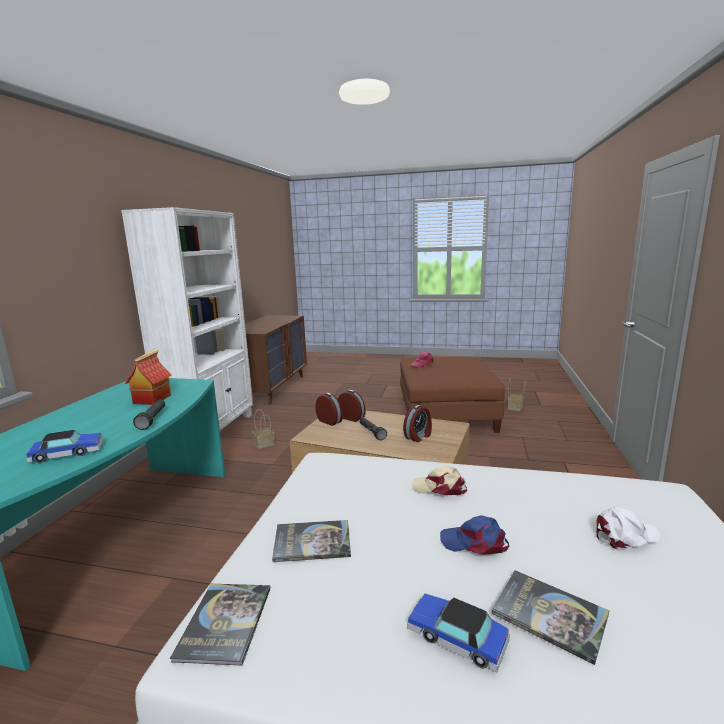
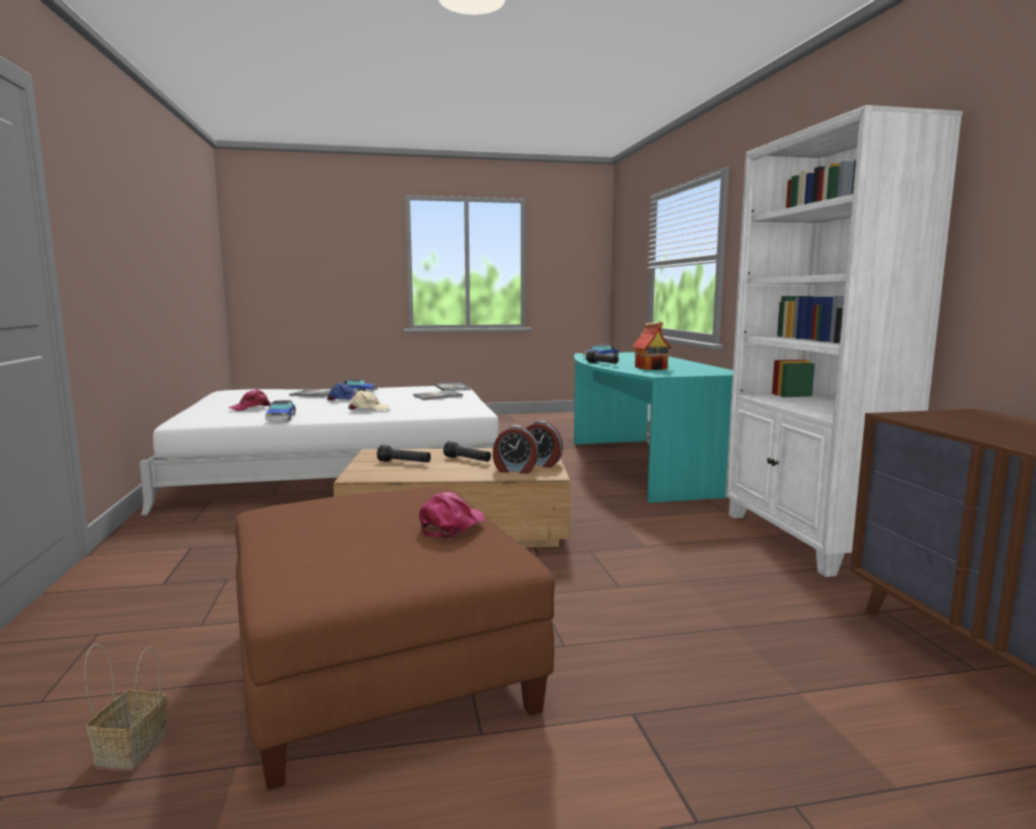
camera: 155 degrees right, 5 degrees down
basket [252,409,275,449] -> none
alarm clock [403,405,432,442] -> black flashlight [377,445,431,462]
white cap [596,507,660,550] -> pink cap [228,389,271,411]
none -> toy car [265,400,296,420]

